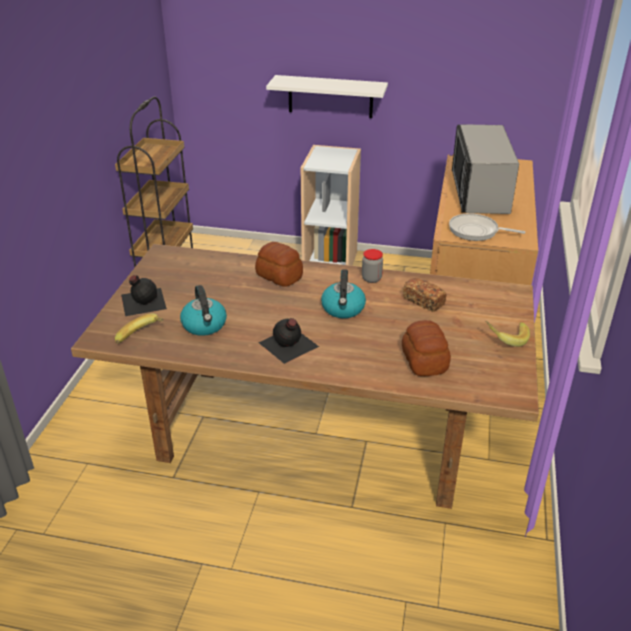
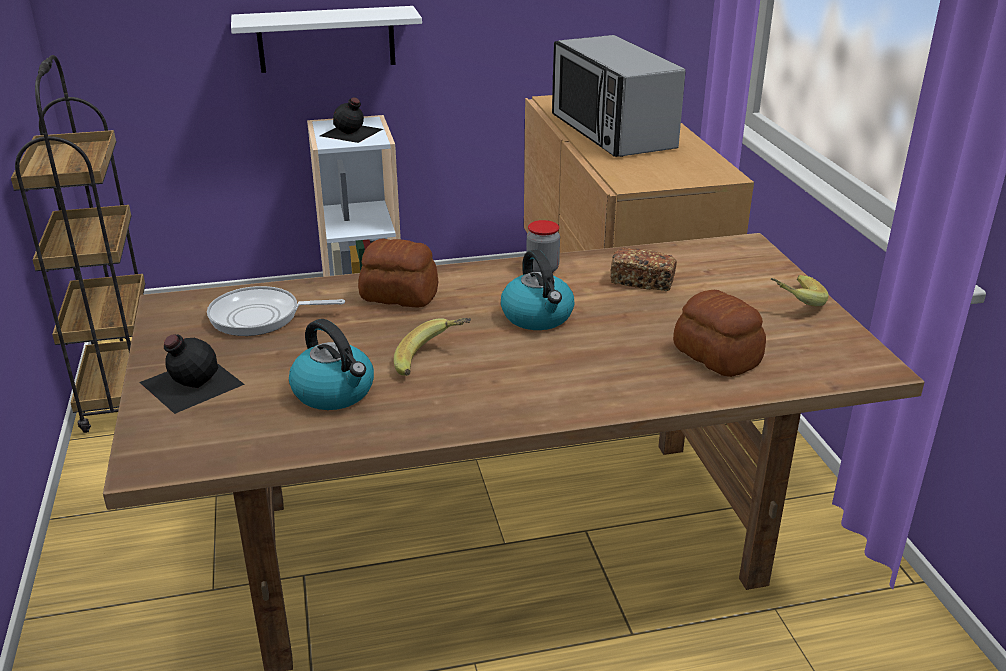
camera: 25 degrees left, 5 degrees down
banana [115,314,164,344] -> banana moved to [394,318,471,376]
black bottle [259,318,319,364] -> black bottle moved to [320,97,383,143]
frying pan [449,213,525,241] -> frying pan moved to [207,286,345,336]

